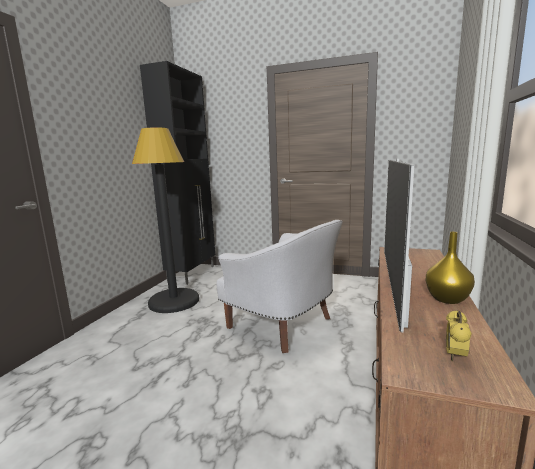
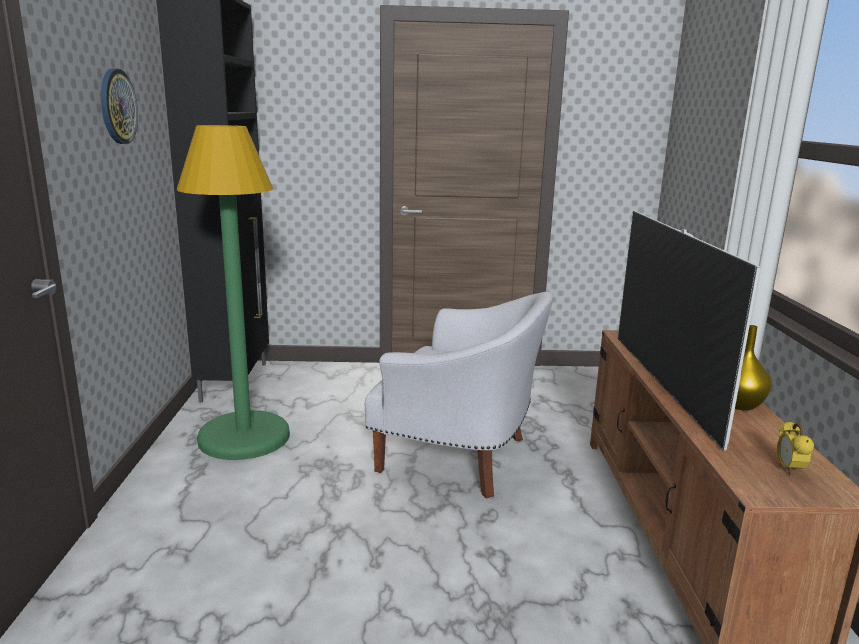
camera: 20 degrees left, 5 degrees up
black floor lamp [132,128,199,313] -> green floor lamp [177,125,290,460]
none -> wall clock [101,69,138,144]

